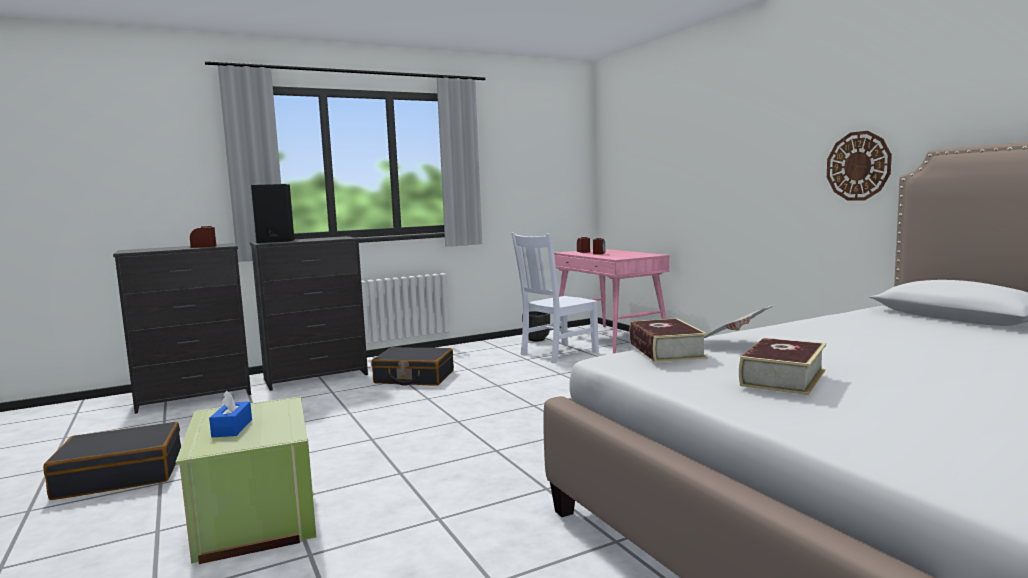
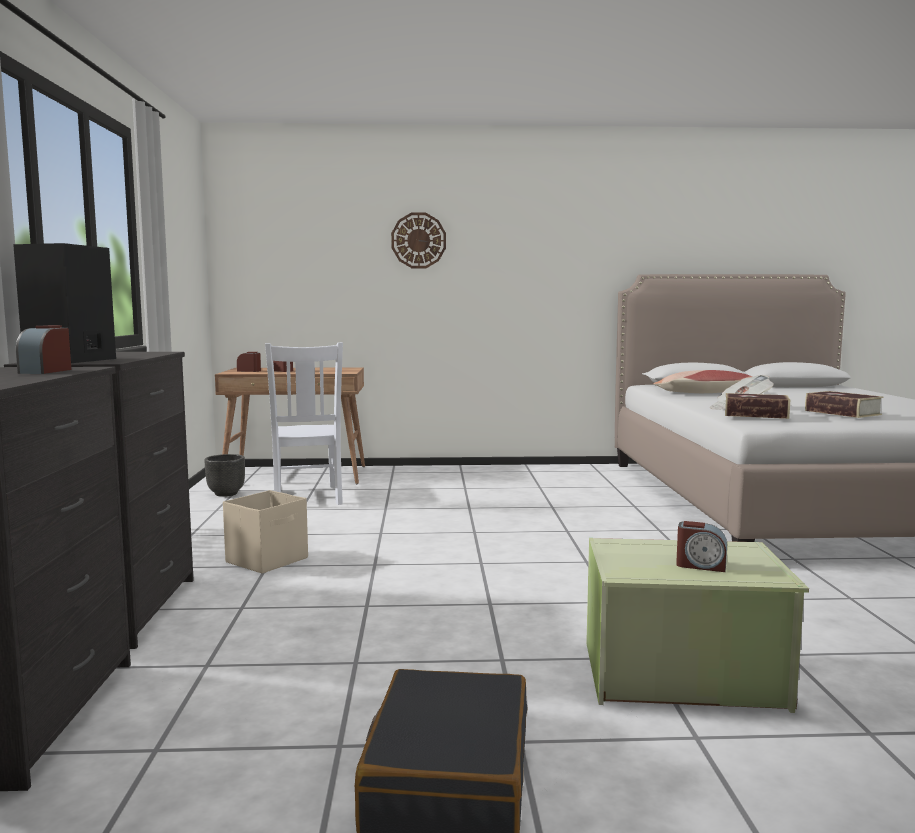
camera: 65 degrees left, 0 degrees up
blue tissue box [209,391,252,437] -> alarm clock [676,521,727,572]
black suitcase [371,347,454,386] -> beige storage box [223,490,308,574]
pink desk [554,249,669,354] -> brown desk [215,367,365,484]
wall clock [827,131,892,201] -> wall clock moved to [391,213,446,268]
none -> pillow [654,370,752,393]

